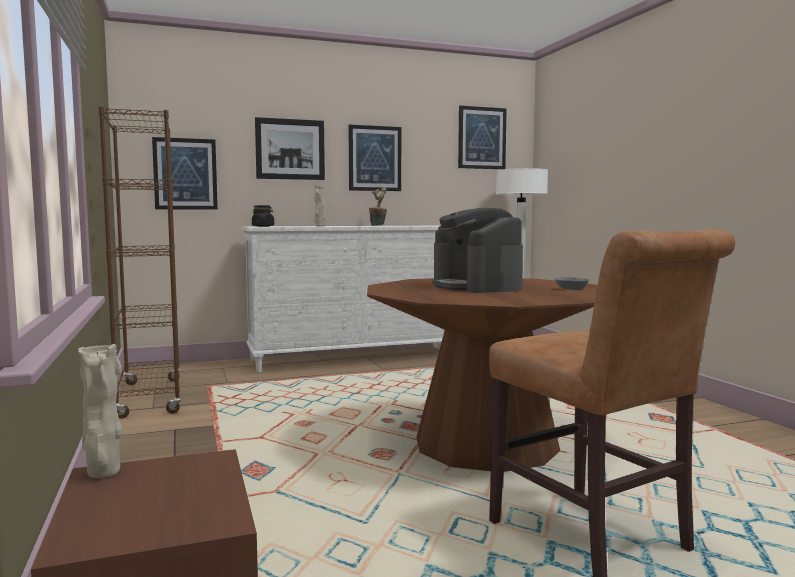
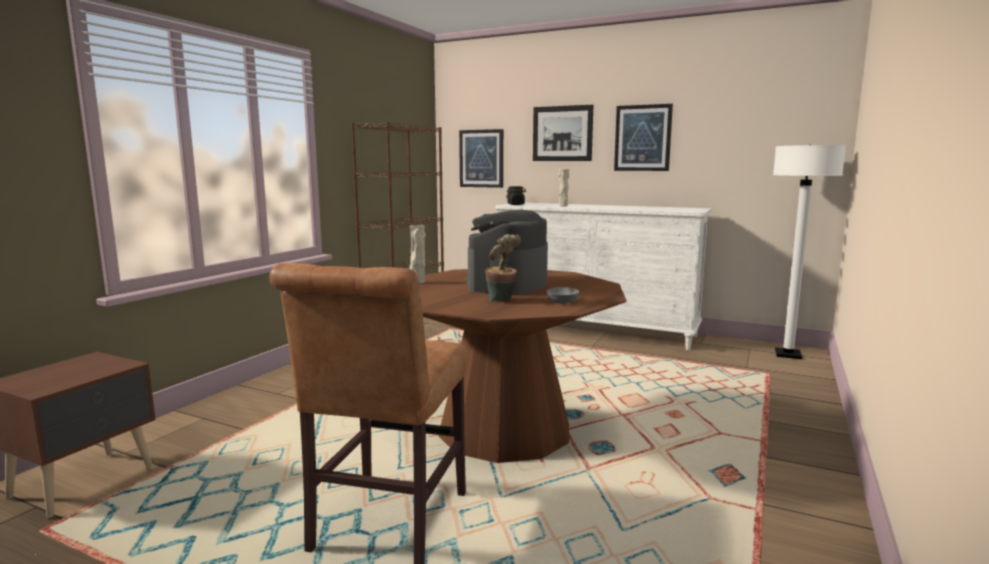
camera: 45 degrees right, 5 degrees up
beige vase [78,344,123,478] -> beige vase moved to [409,225,426,284]
potted plant [369,187,387,226] -> potted plant moved to [485,234,521,301]
picture [458,106,507,169] -> none

